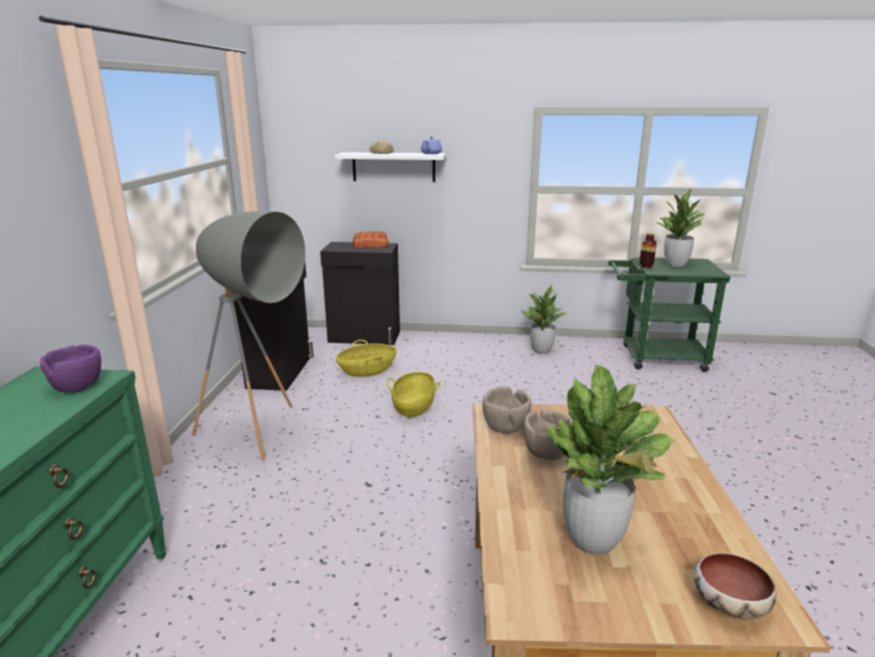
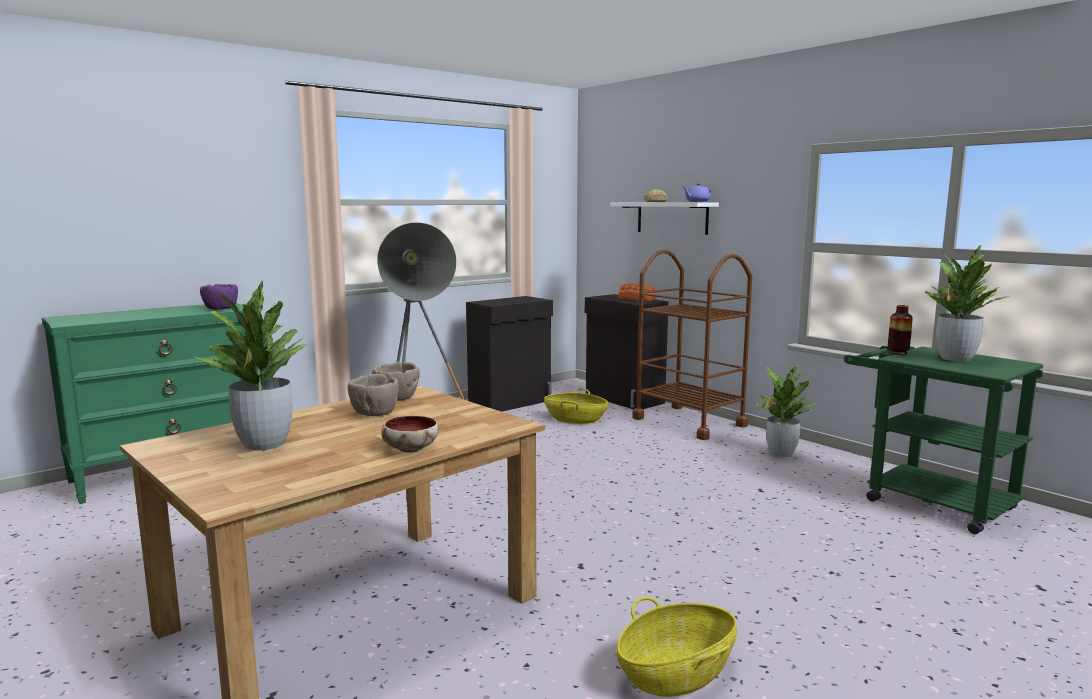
camera: 45 degrees right, 10 degrees down
basket [386,372,441,417] -> basket moved to [617,597,737,697]
bowl [694,553,777,619] -> bowl moved to [381,416,439,453]
none -> brown cart [632,249,752,440]

